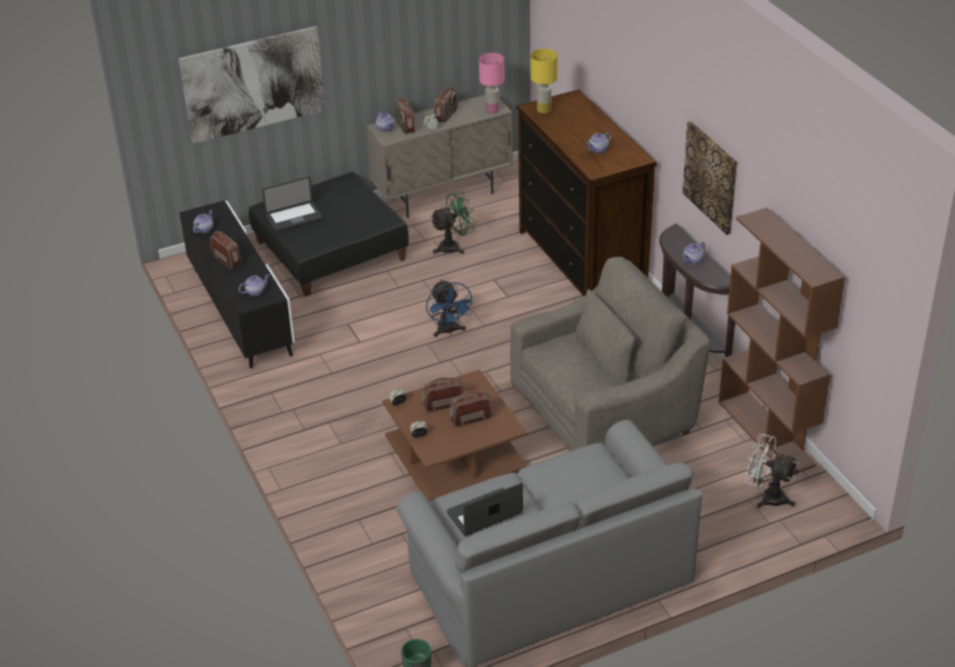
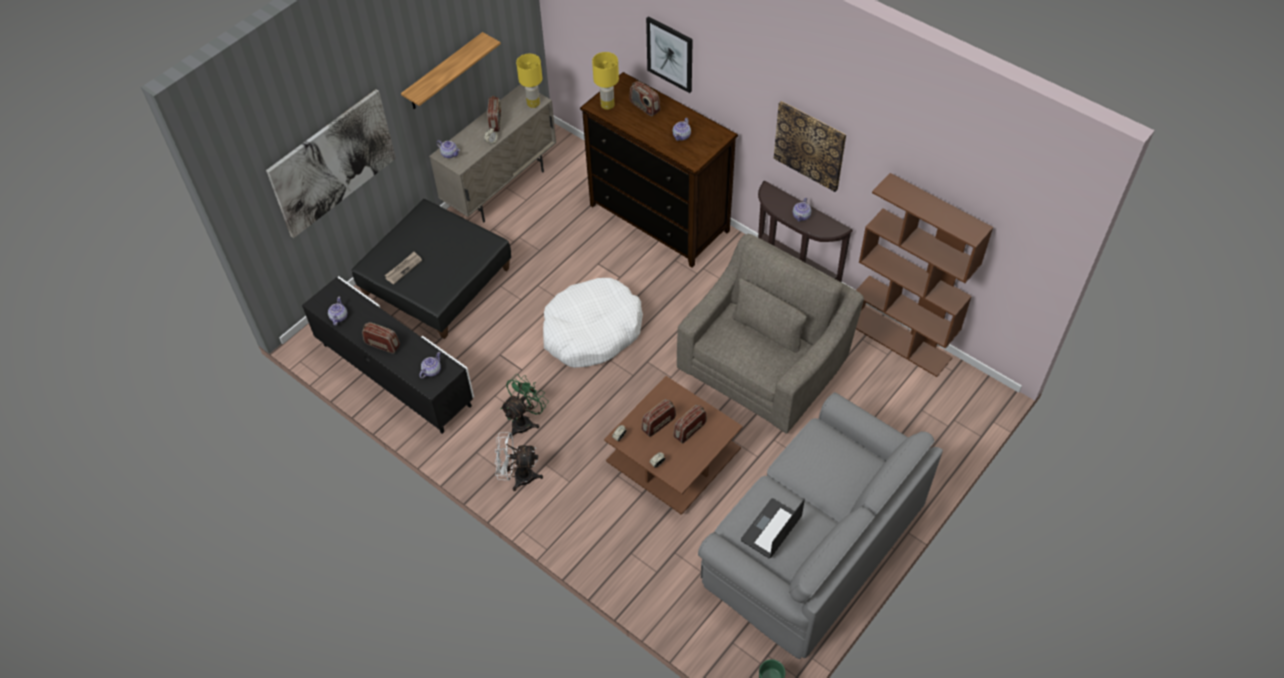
camera: 25 degrees left, 15 degrees up
laptop [262,177,323,232] -> newspaper [385,252,422,284]
radio [395,98,415,134] -> radio moved to [629,81,660,116]
blue fan [426,280,475,337] -> white dog bed [543,278,643,368]
green fan [431,192,476,254] -> green fan moved to [500,374,549,438]
pink table lamp [479,53,505,114] -> yellow table lamp [516,54,542,108]
white fan [745,434,798,508] -> white fan moved to [494,432,543,491]
none -> shelf [401,32,501,109]
none -> picture [646,16,693,93]

